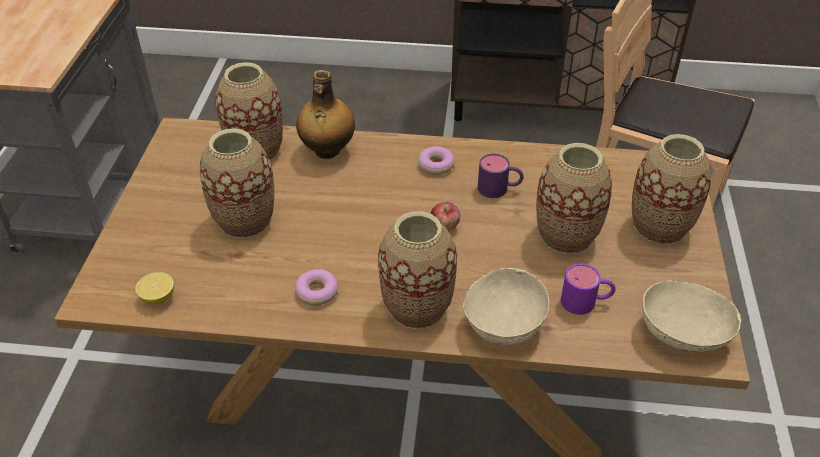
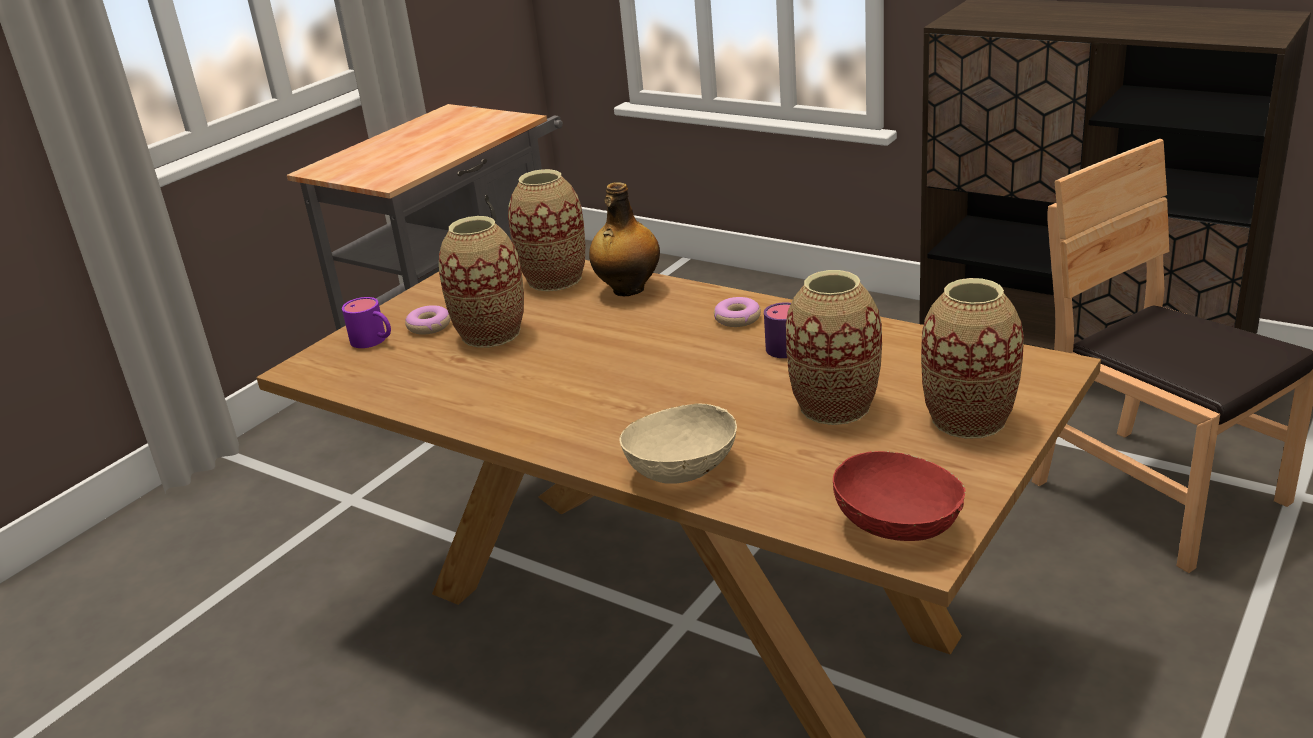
camera: 30 degrees right, 15 degrees down
lemon [135,272,174,304] -> none
donut [295,269,338,305] -> donut moved to [405,305,451,335]
vase [378,211,457,329] -> none
apple [431,202,460,232] -> none
purple mug [561,263,616,315] -> purple mug moved to [342,297,391,348]
beige bowl [642,280,742,352] -> red bowl [833,451,966,541]

